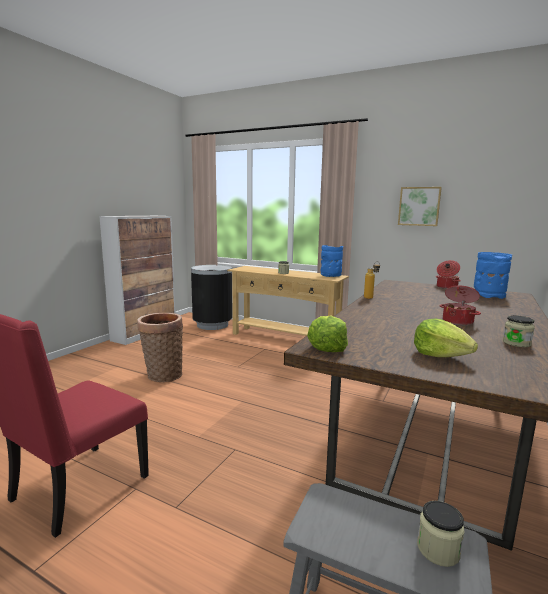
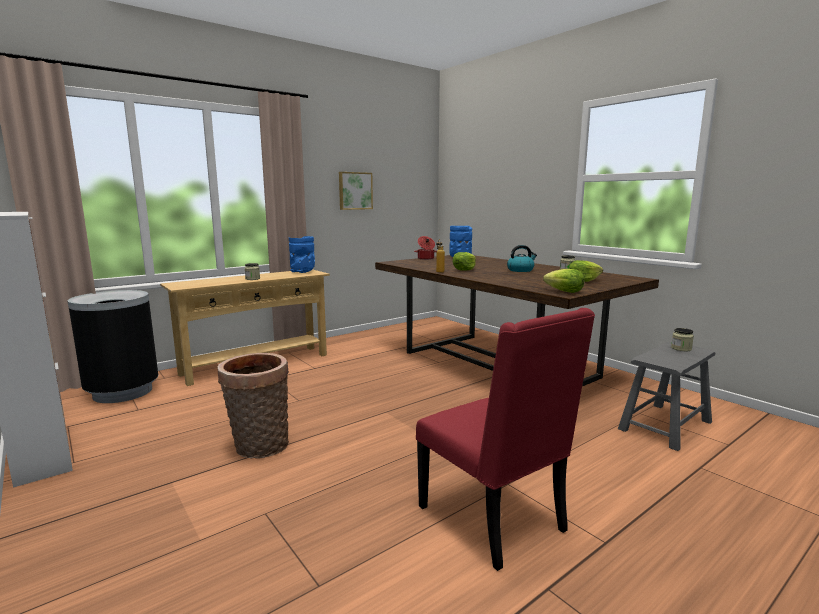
camera: 65 degrees left, 0 degrees up
cooking pot [440,286,481,326] -> kettle [507,245,537,272]
none -> lettuce [452,252,476,271]

